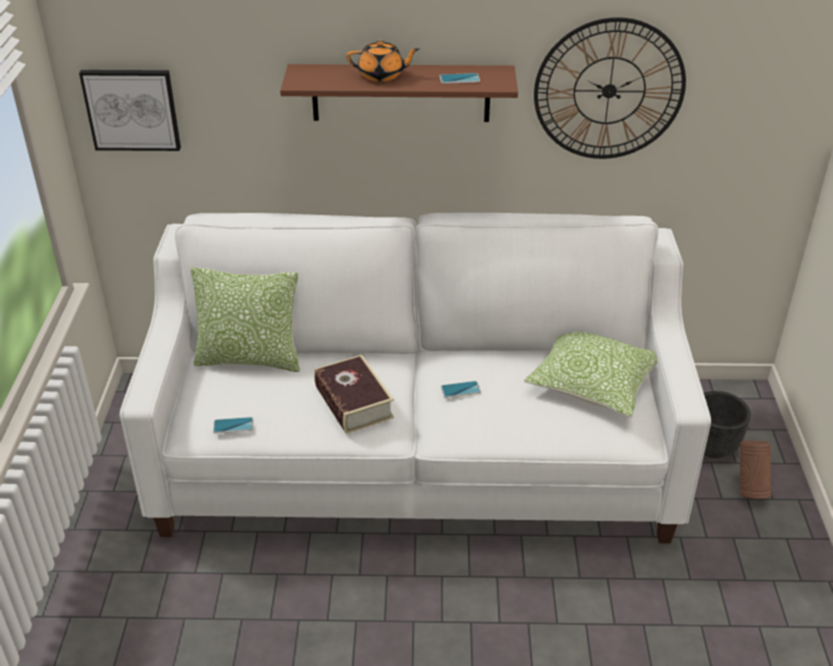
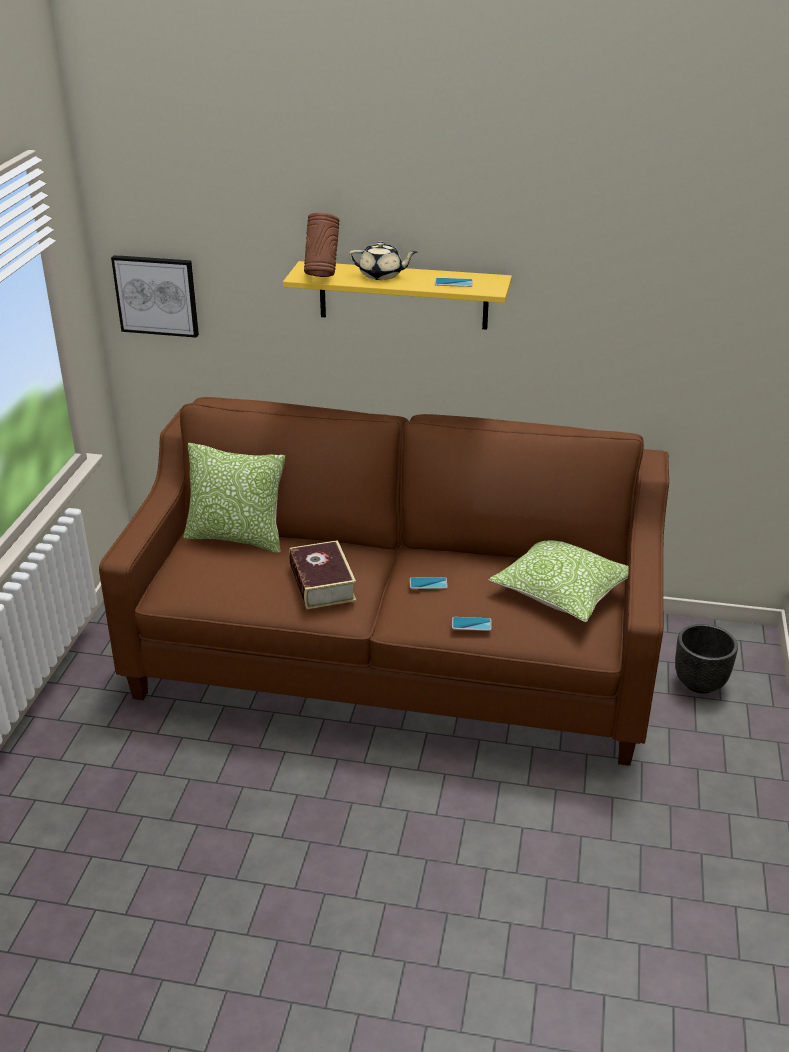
camera: 10 degrees right, 5 degrees down
white sofa [120,213,711,543] -> brown sofa [99,397,669,766]
phone [213,417,253,434] -> phone moved to [452,617,491,631]
brown shelf [280,64,518,122] -> yellow shelf [283,261,512,330]
orange teapot [346,40,420,82] -> beige teapot [349,242,417,280]
wall clock [534,17,686,159] -> none
brown vase [740,440,772,499] -> brown vase moved to [304,213,339,277]

